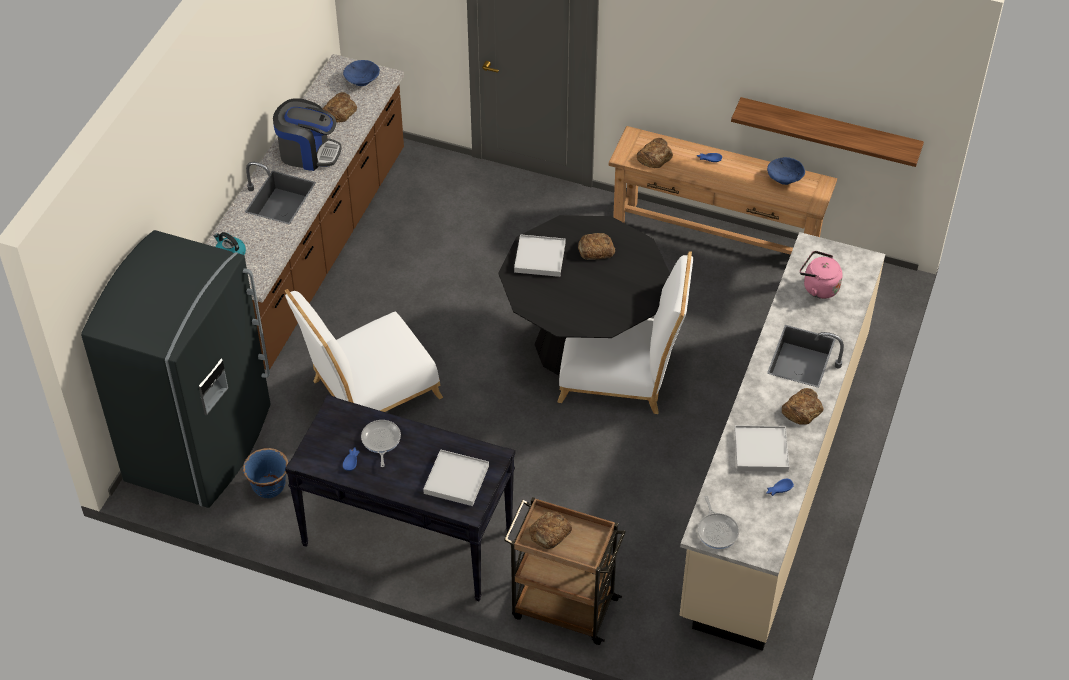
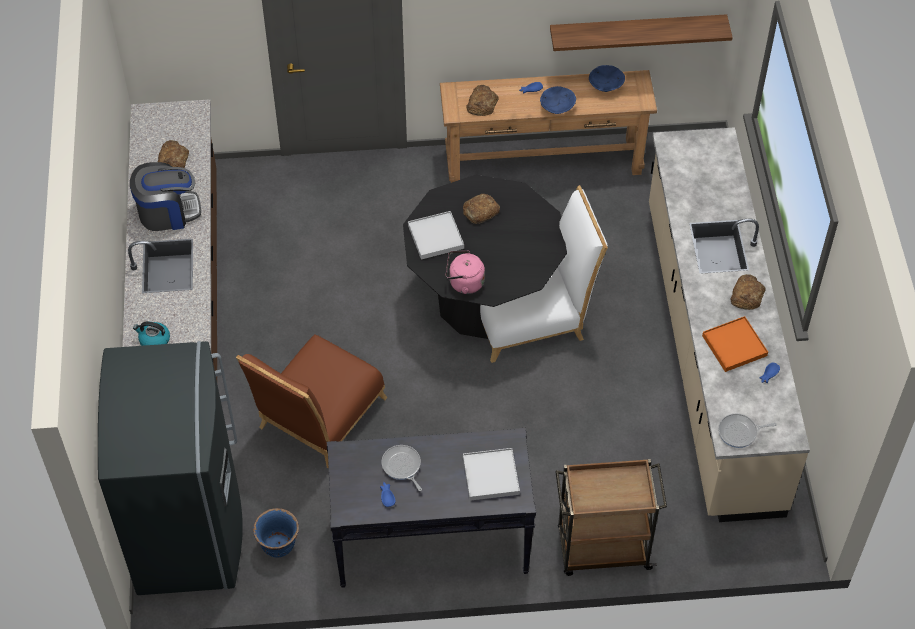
camera: 25 degrees left, 5 degrees up
white chair [285,289,443,412] -> brown chair [236,334,388,468]
blue bowl [343,60,380,86] -> blue bowl moved to [540,86,576,114]
bread [529,511,572,549] -> none
frying pan [697,496,739,549] -> frying pan turned 120 degrees clockwise [718,413,777,448]
white tray [734,425,789,472] -> orange tray [702,316,768,372]
pink kettle [800,251,843,299] -> pink kettle moved to [446,251,485,294]

